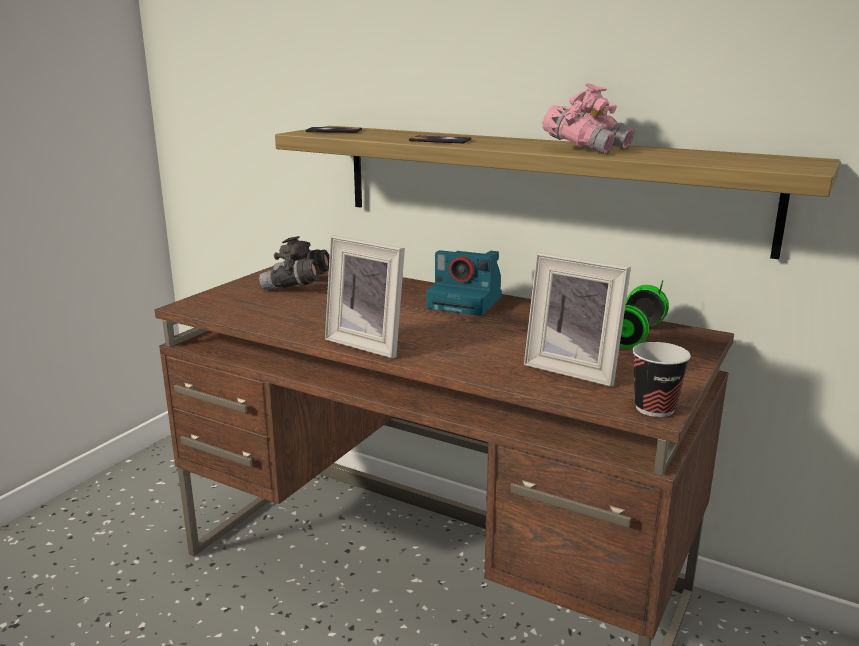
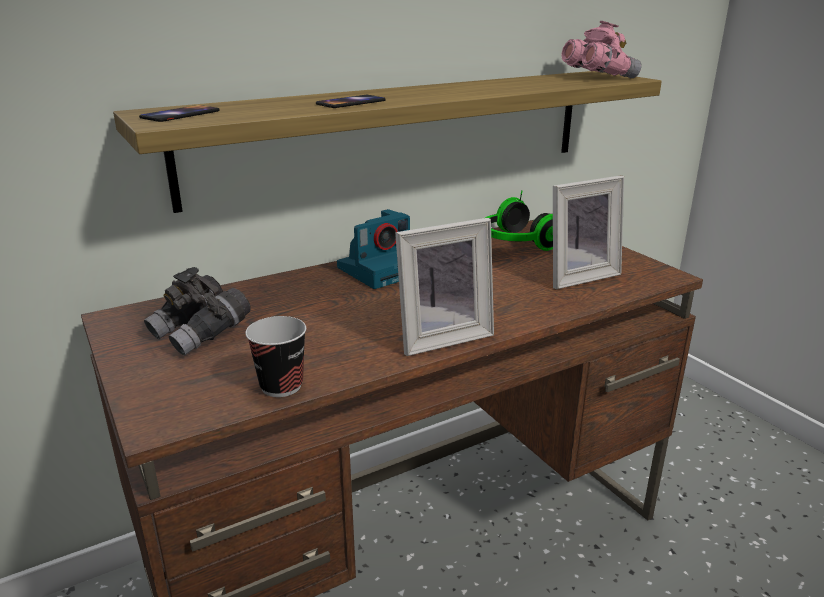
camera: 60 degrees left, 5 degrees up
pink binoculars [542,83,634,153] -> pink binoculars moved to [561,21,642,78]
cup [632,342,691,417] -> cup moved to [245,316,306,397]

